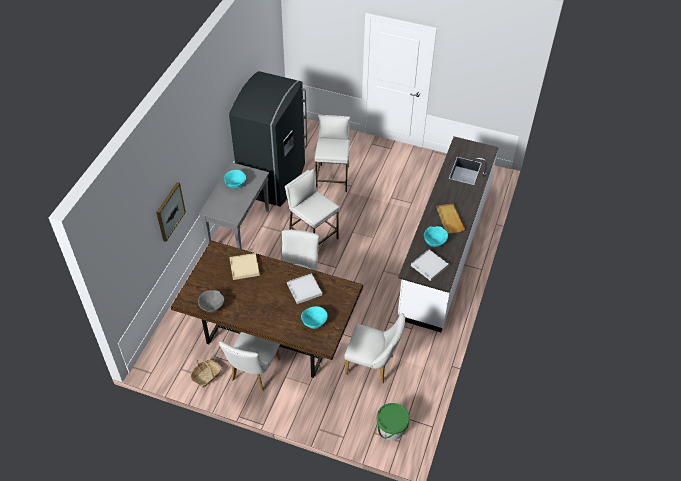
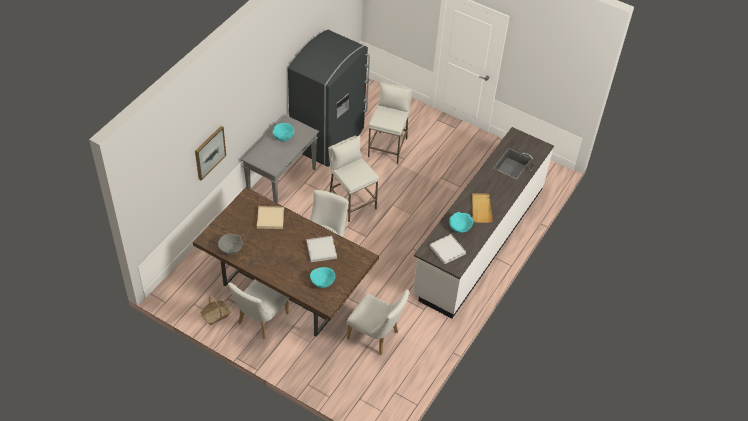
camera: 10 degrees right, 0 degrees up
green bucket [377,403,410,440] -> none

